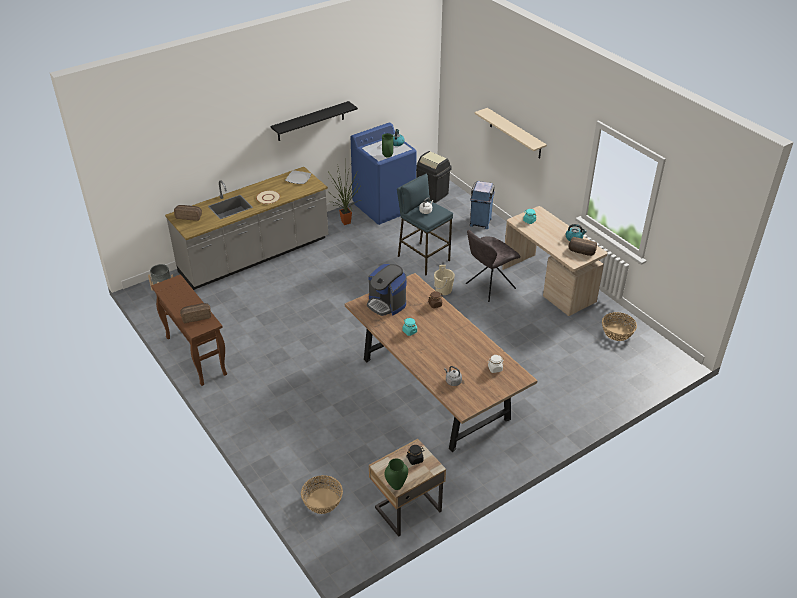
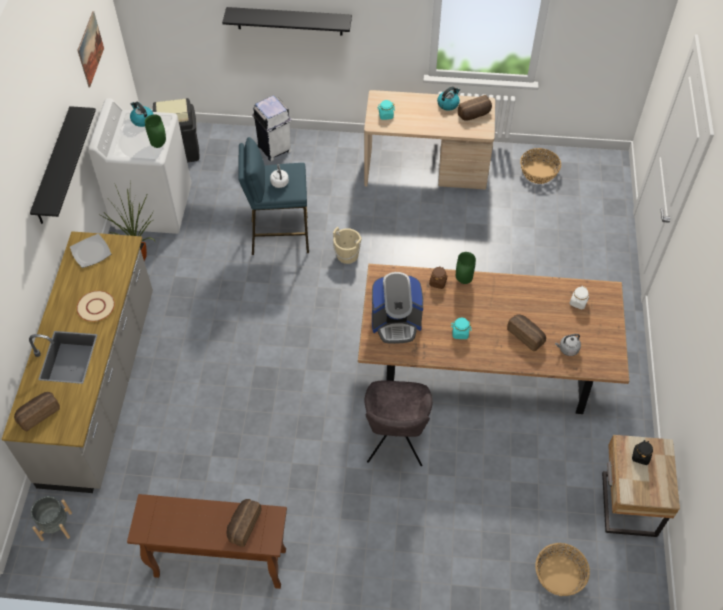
camera: 50 degrees left, 15 degrees up
blue washing machine [351,123,417,225] -> white washing machine [88,98,191,234]
green vase [384,458,408,490] -> green vase moved to [456,252,476,284]
grey chair [466,230,521,302] -> grey chair moved to [364,381,432,466]
blue trash can [470,181,495,229] -> white trash can [252,95,292,161]
beige shelf [475,108,547,159] -> black shelf [222,7,352,36]
none -> picture [77,11,104,88]
none -> bread [507,314,546,351]

